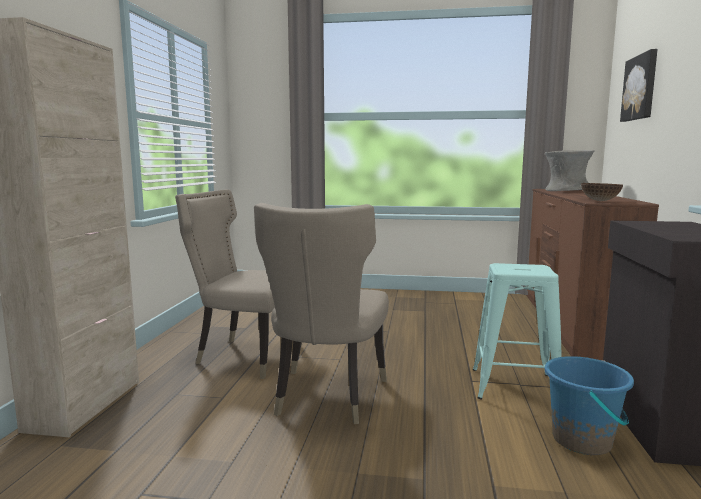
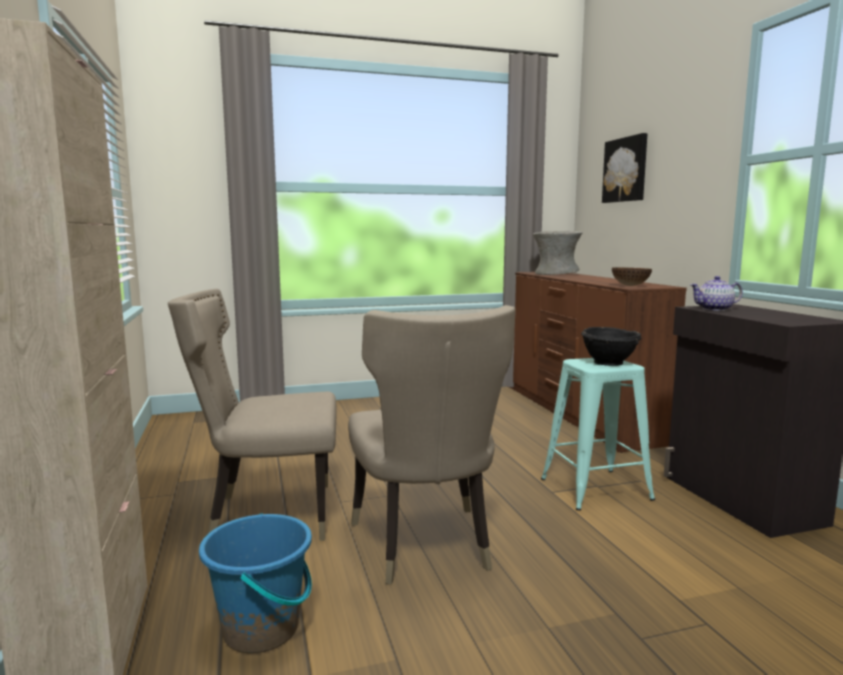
camera: 25 degrees left, 0 degrees up
blue bucket [545,356,634,455] -> blue bucket moved to [199,513,312,653]
none -> black bowl [581,327,641,366]
none -> teapot [690,276,743,311]

